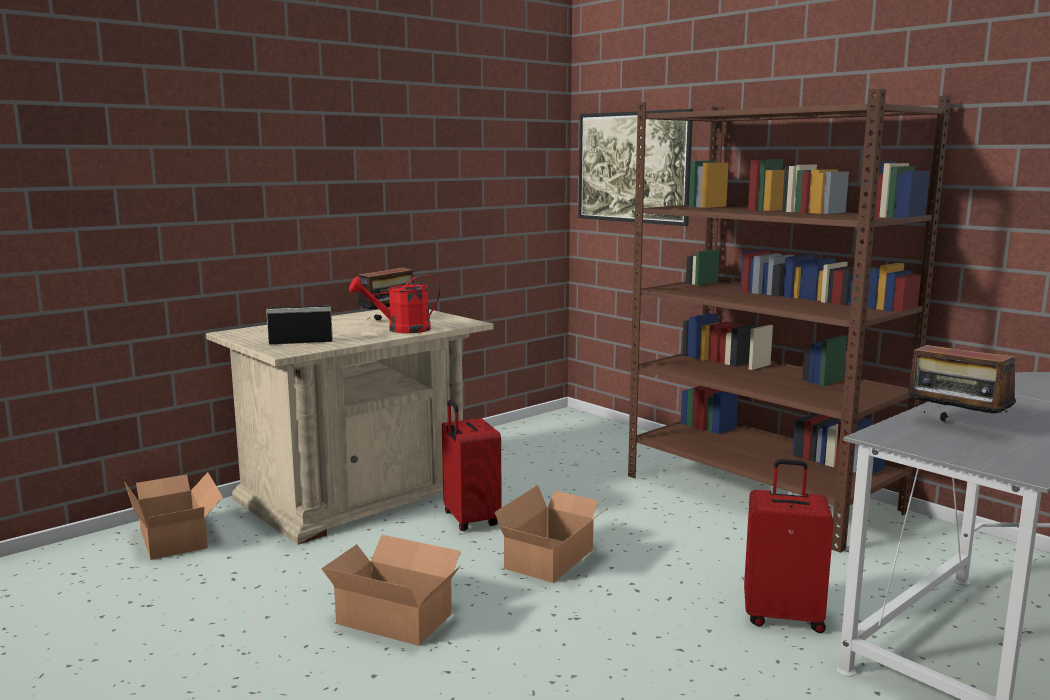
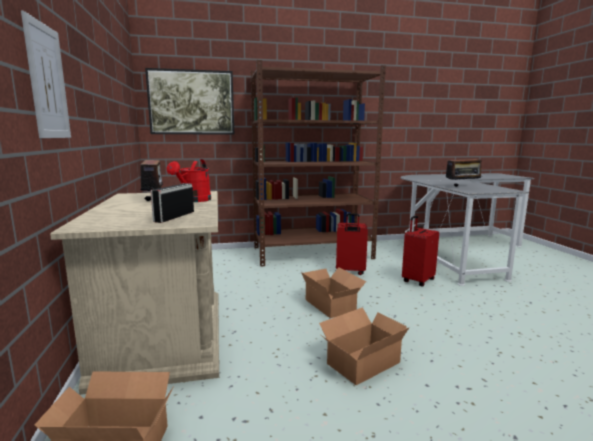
camera: 60 degrees left, 0 degrees up
red suitcase [442,400,502,531] -> red suitcase moved to [336,213,368,275]
none -> picture [21,11,71,138]

